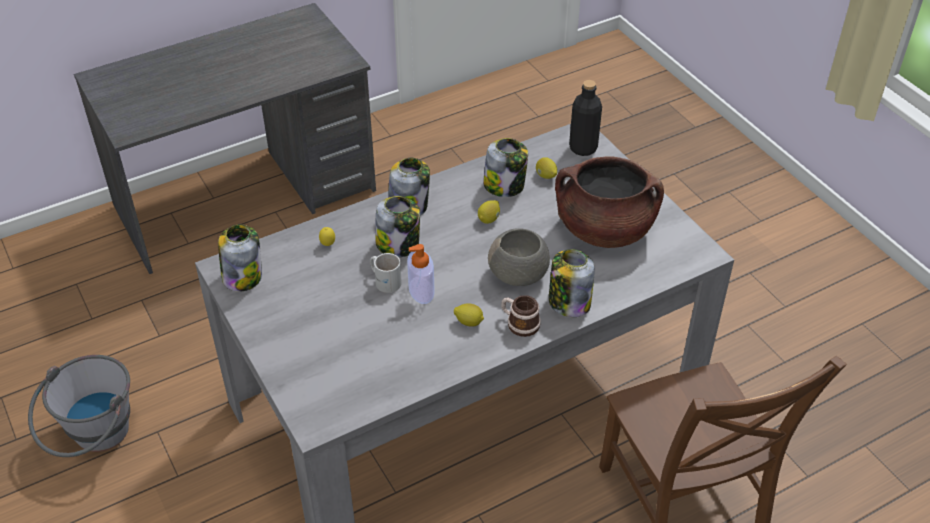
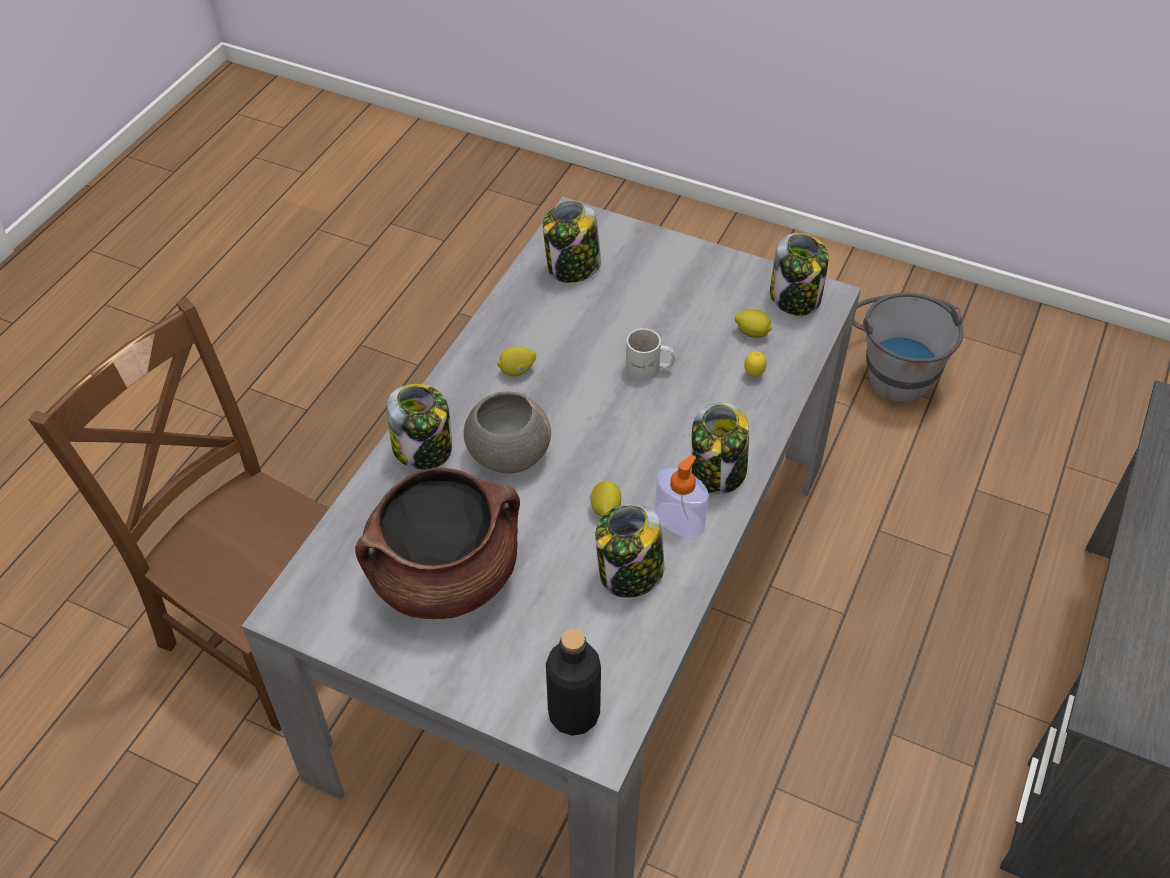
camera: 145 degrees right, 5 degrees up
jar [375,196,420,257] -> jar moved to [543,201,601,283]
soap dispenser [407,244,435,304] -> soap dispenser moved to [654,455,709,538]
mug [501,295,541,337] -> none
lemon [536,157,557,179] -> lemon moved to [735,309,772,338]

